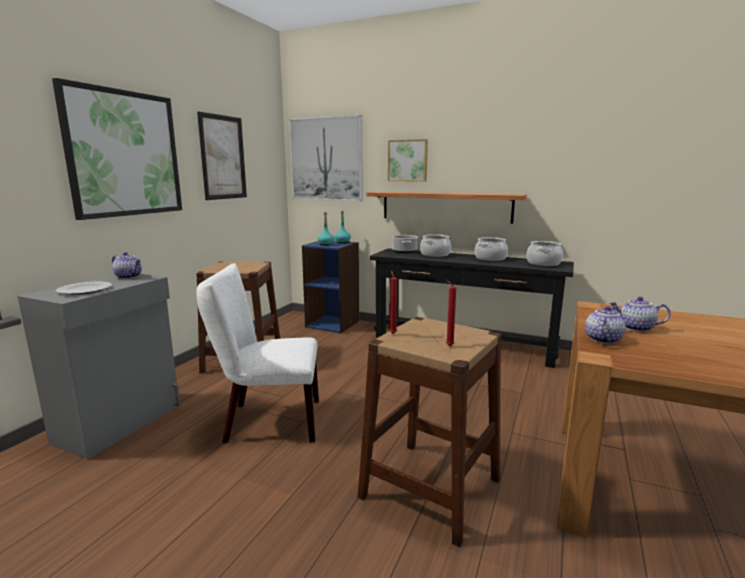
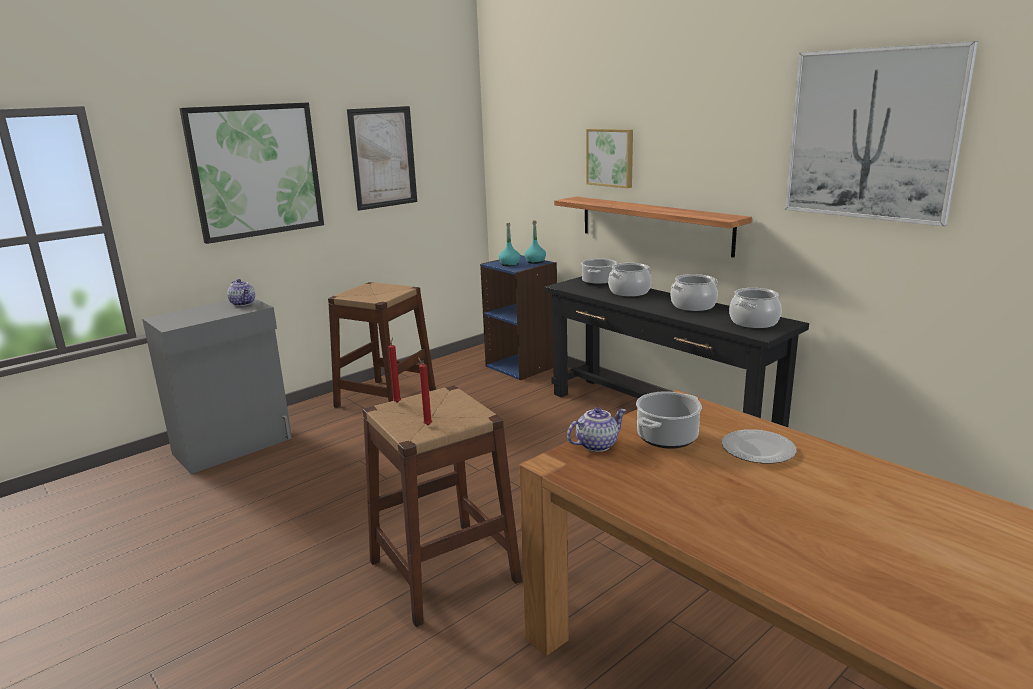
camera: 25 degrees right, 5 degrees up
plate [56,282,112,295] -> plate moved to [722,429,796,464]
white chair [196,263,319,444] -> none
picture [289,115,363,201] -> picture moved to [785,41,978,226]
teapot [609,296,671,332] -> cooking pot [636,391,702,449]

